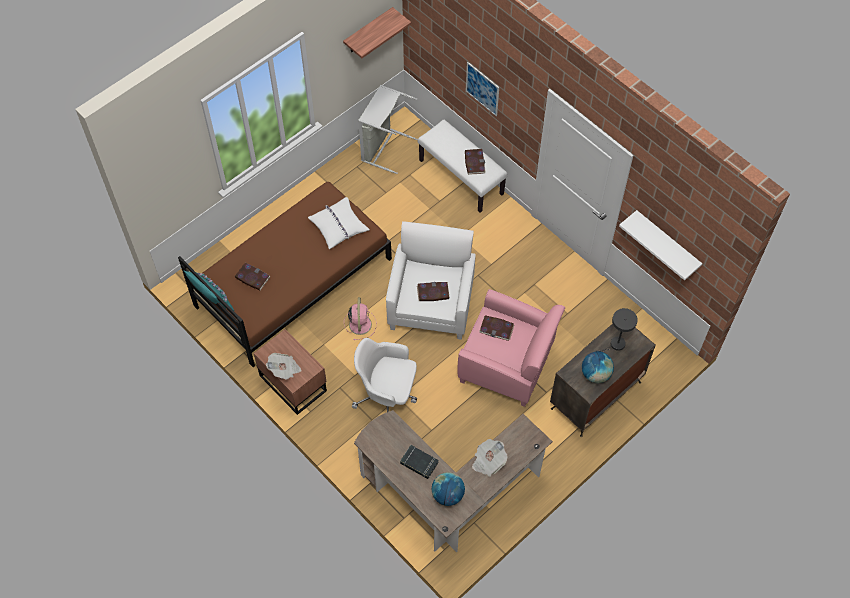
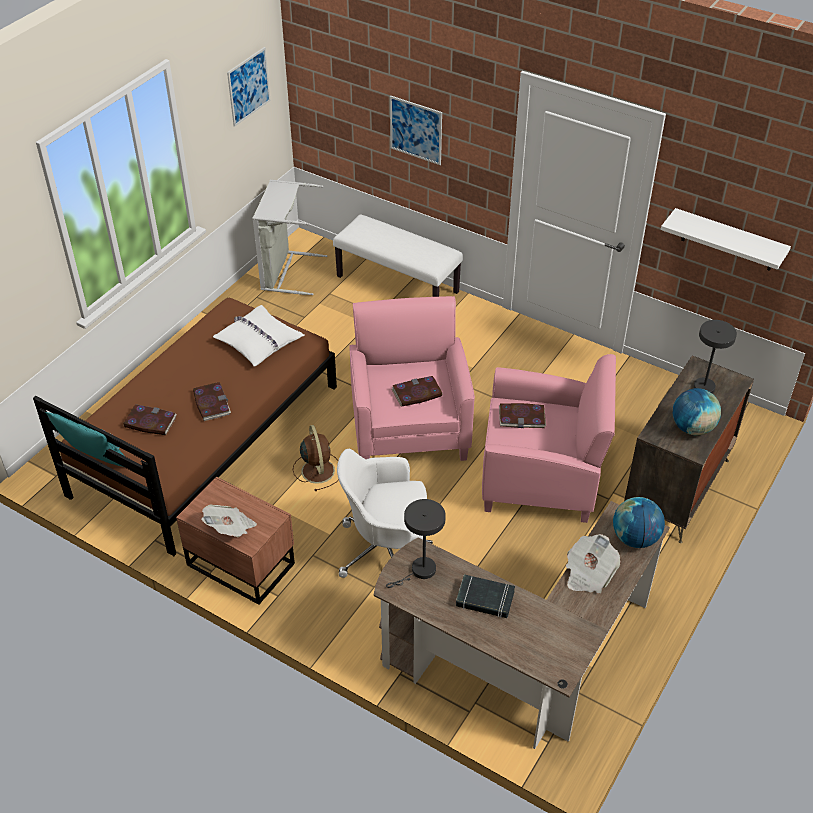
camera: 15 degrees left, 15 degrees down
shelf [343,7,411,58] -> picture [227,47,270,127]
pink fan [344,297,376,340] -> brown fan [293,425,339,491]
white armchair [386,221,476,340] -> pink armchair [349,296,475,461]
globe [432,472,465,506] -> globe moved to [613,497,665,548]
book [465,149,486,175] -> book moved to [193,382,231,421]
none -> grey table lamp [386,499,446,588]

